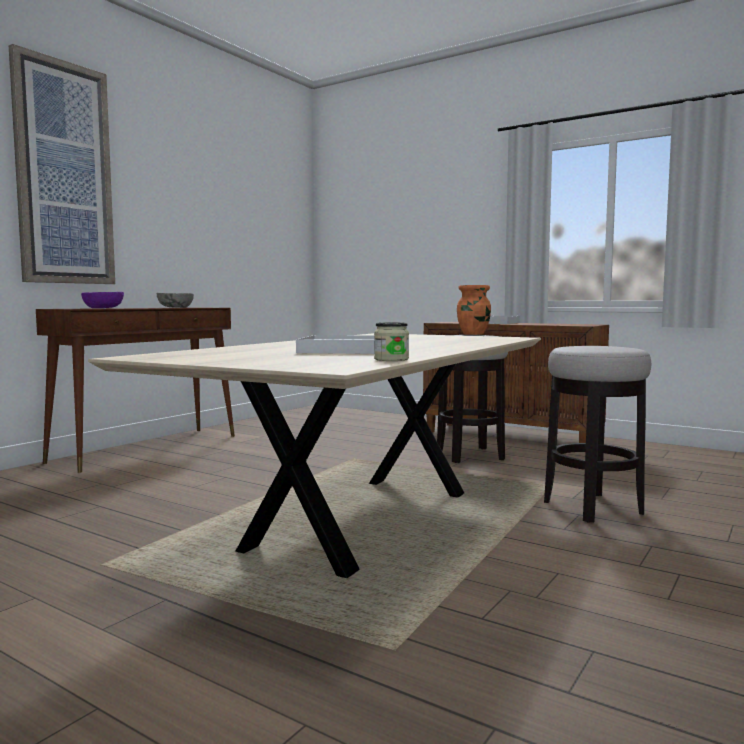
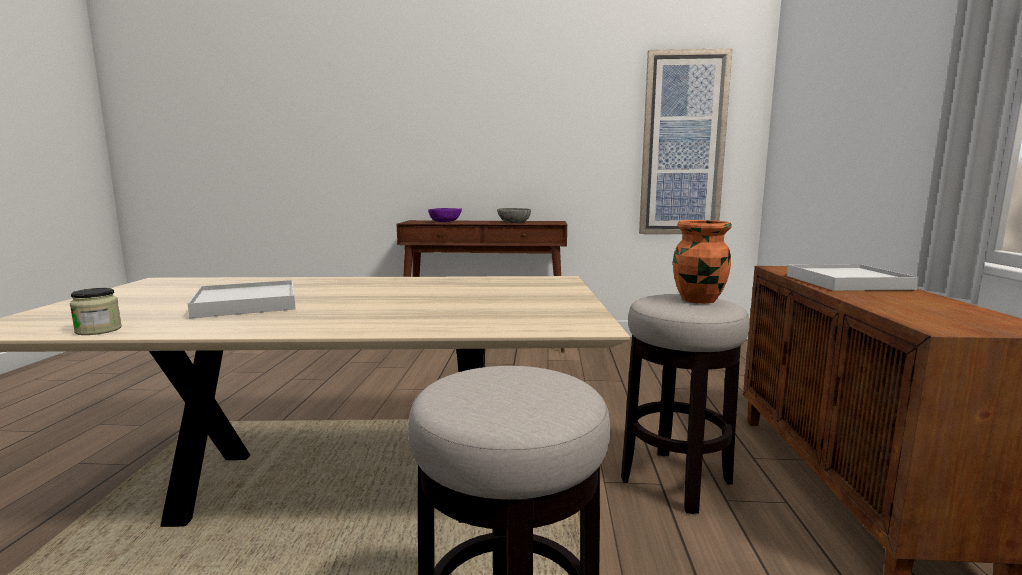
camera: 60 degrees right, 5 degrees up
picture [9,44,115,284] -> picture moved to [639,48,733,234]

